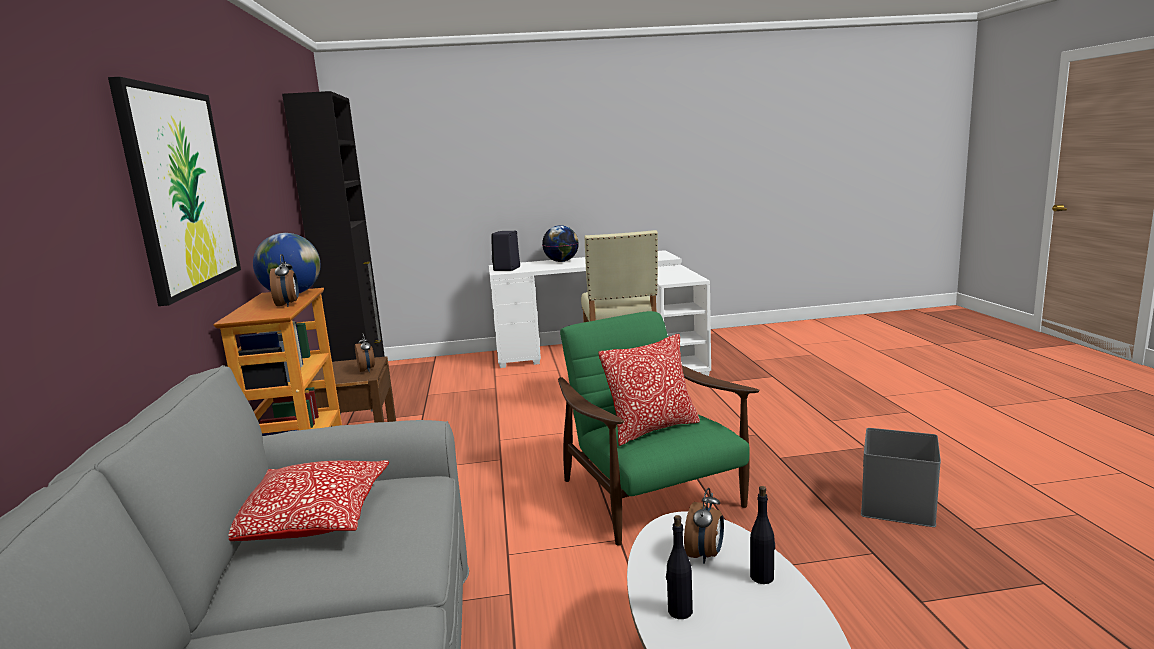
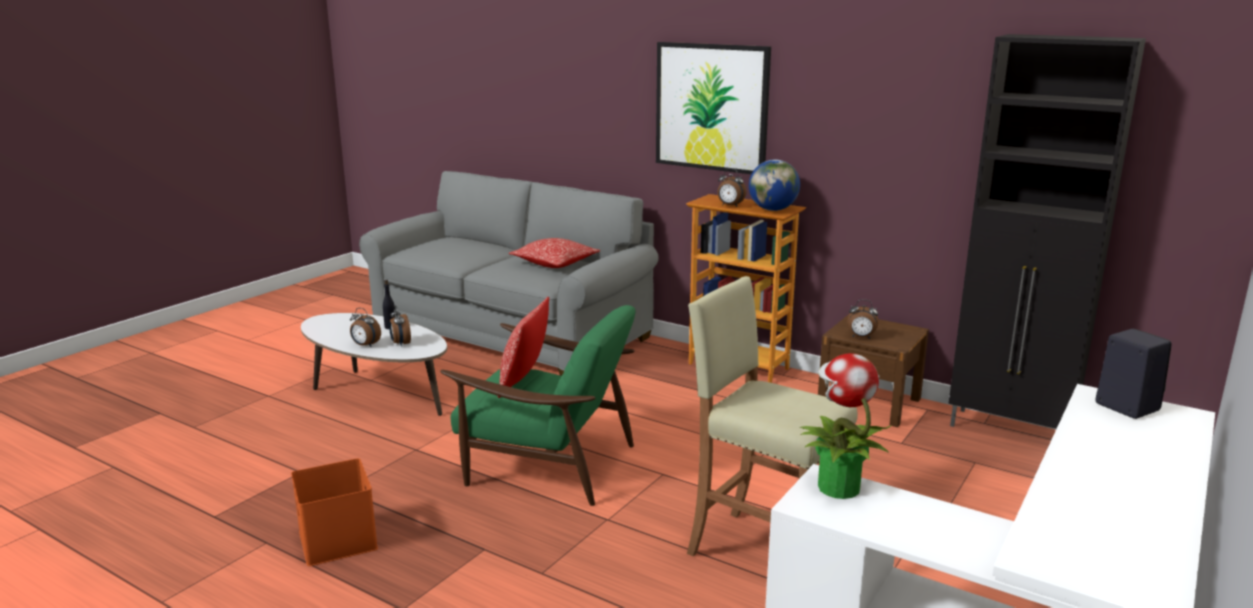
camera: 130 degrees right, 5 degrees up
globe [542,225,579,262] -> none
black bottle [750,486,775,584] -> alarm clock [350,308,381,347]
grey storage box [861,428,941,527] -> orange storage box [291,458,378,566]
none -> potted plant [800,353,892,499]

